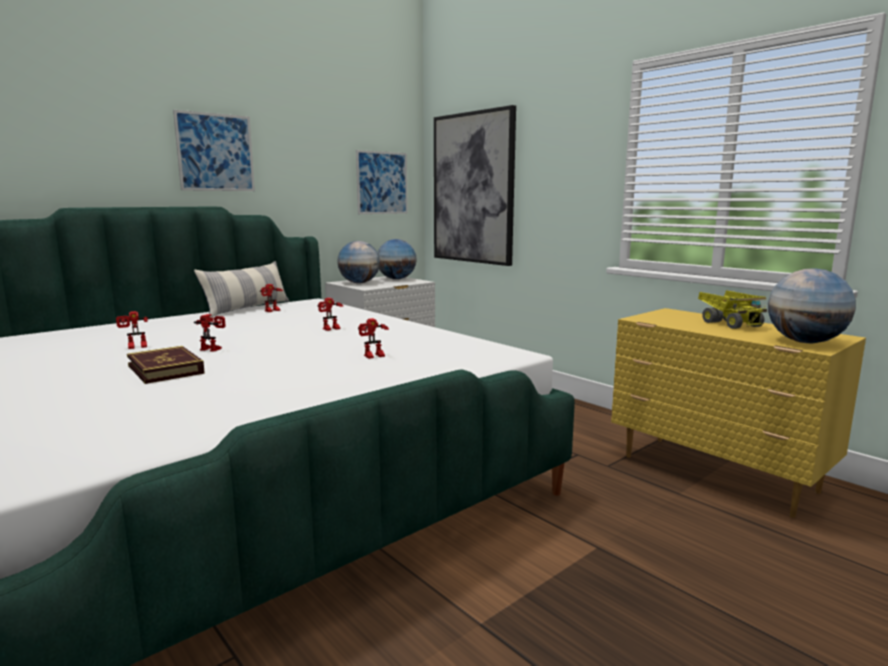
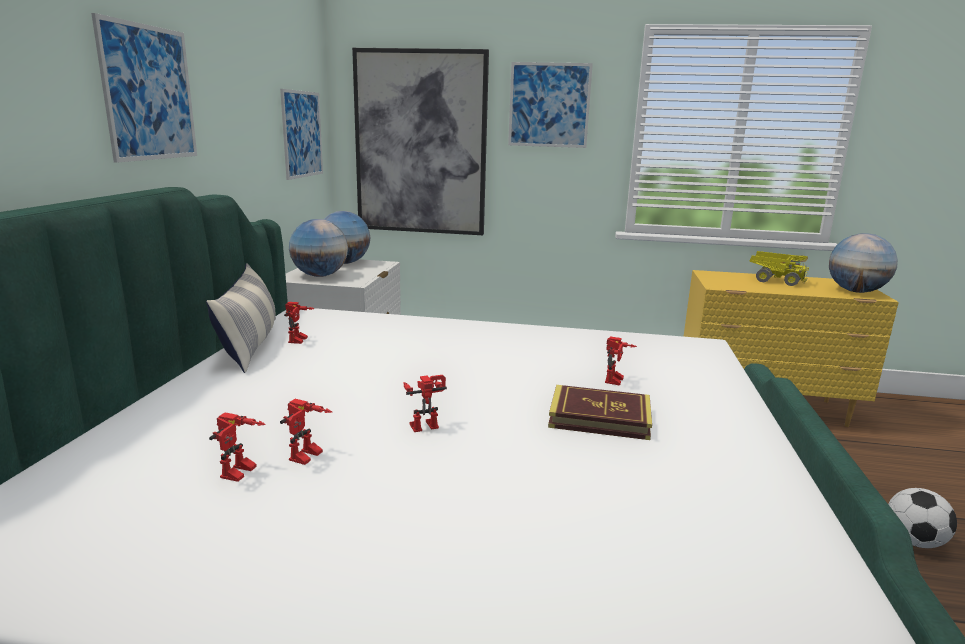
camera: 40 degrees left, 5 degrees up
book [127,346,205,384] -> book moved to [548,385,652,440]
toy robot [317,298,343,331] -> toy robot moved to [209,413,266,482]
none -> picture [508,62,593,148]
none -> football [888,488,957,548]

